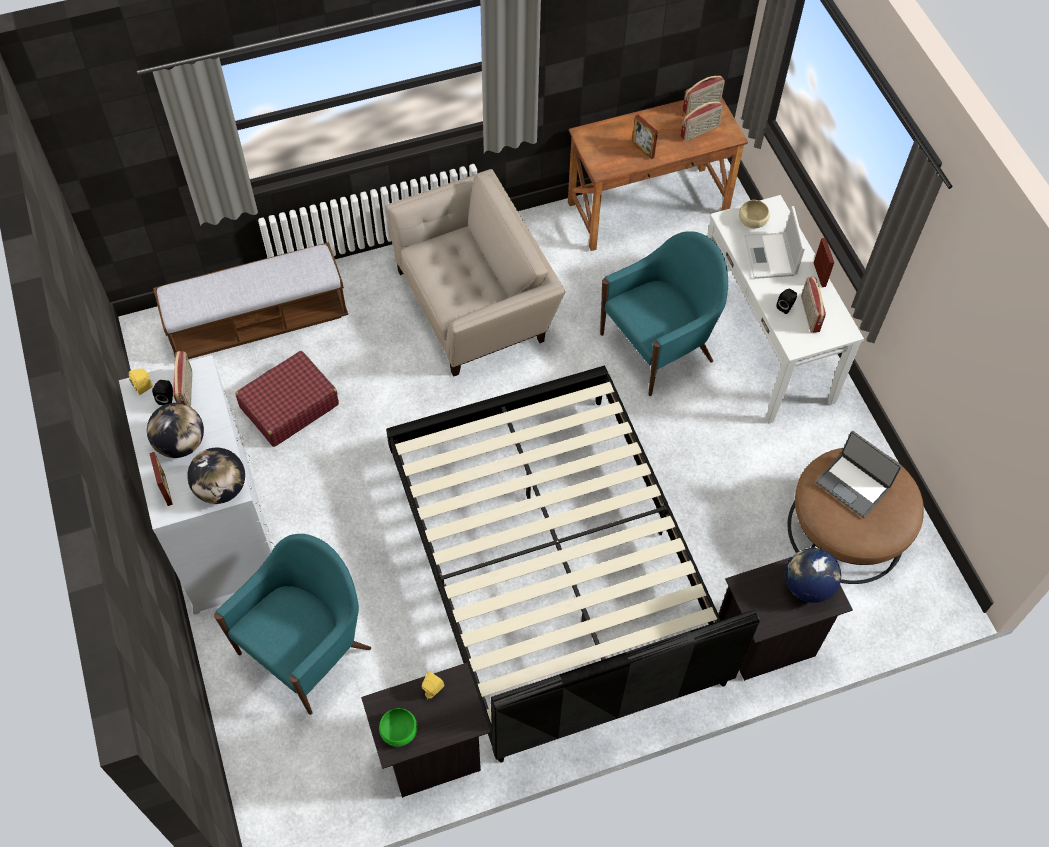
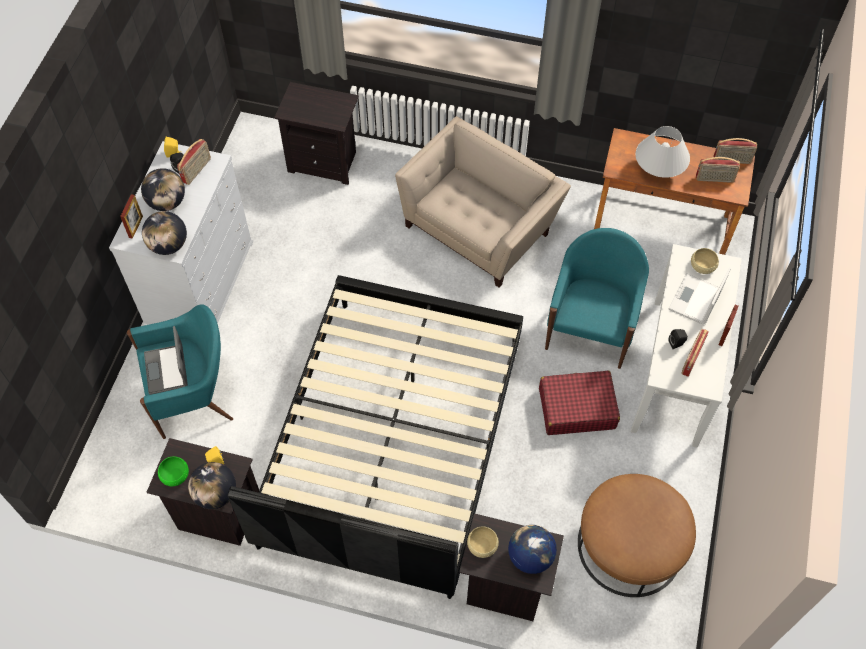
camera: 35 degrees right, 0 degrees up
bench [153,242,348,359] -> black nightstand [274,82,359,185]
red suitcase [235,351,339,447] -> red suitcase moved to [539,371,620,435]
beige armchair [386,169,566,377] -> beige armchair turned 60 degrees counterclockwise [395,117,571,288]
turquoise armchair [600,231,728,396] -> turquoise armchair turned 75 degrees counterclockwise [545,228,649,369]
picture frame [632,115,658,159] -> white table lamp [635,126,690,178]
laptop [816,431,902,518] -> laptop moved to [144,326,188,395]
none -> globe [188,462,236,509]
none -> beige bowl [467,527,499,558]

